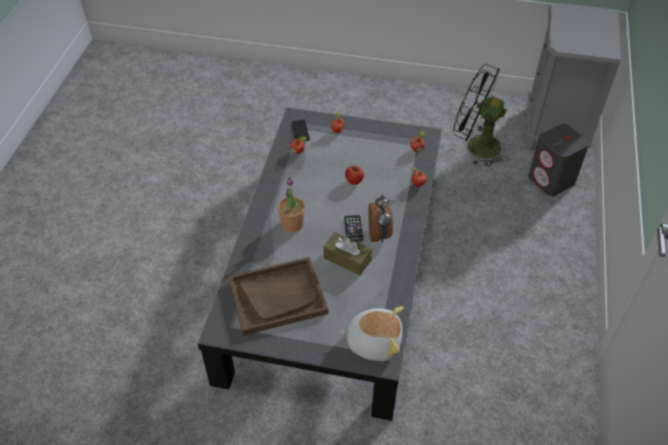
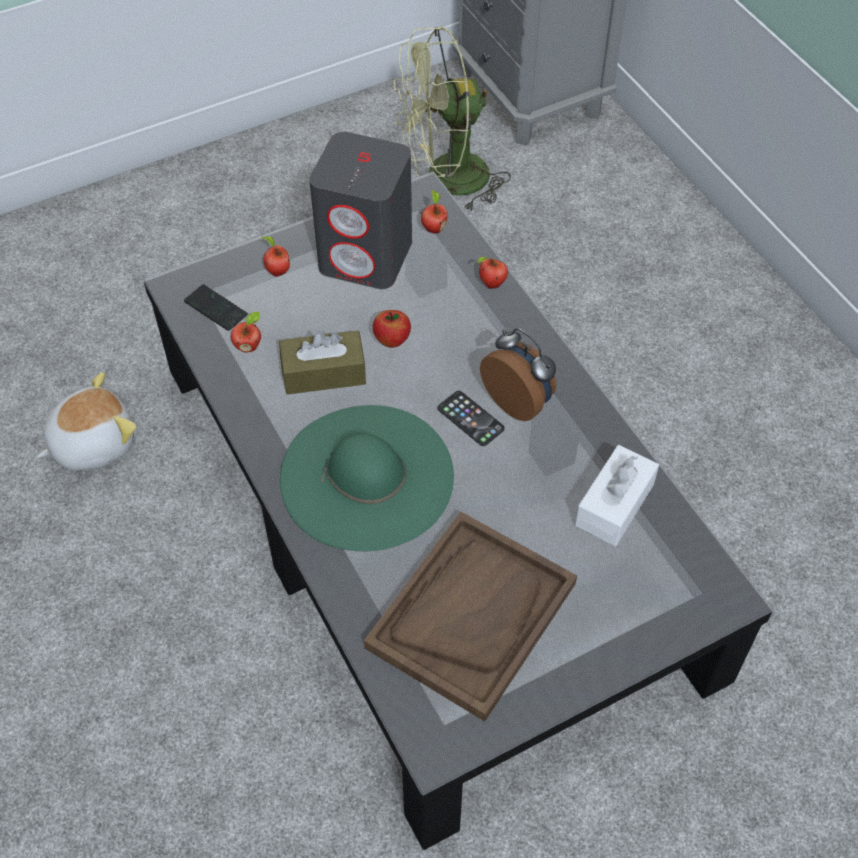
camera: 40 degrees left, 5 degrees up
potted plant [278,177,305,232] -> green hat [280,405,454,551]
brown tissue box [324,232,372,275] -> brown tissue box moved to [279,331,366,394]
plush toy [339,306,404,361] -> plush toy moved to [37,372,137,471]
black fan [453,64,508,167] -> green fan [394,26,511,213]
grey speaker [528,124,589,196] -> grey speaker moved to [309,132,412,289]
none -> white tissue box [575,445,659,546]

